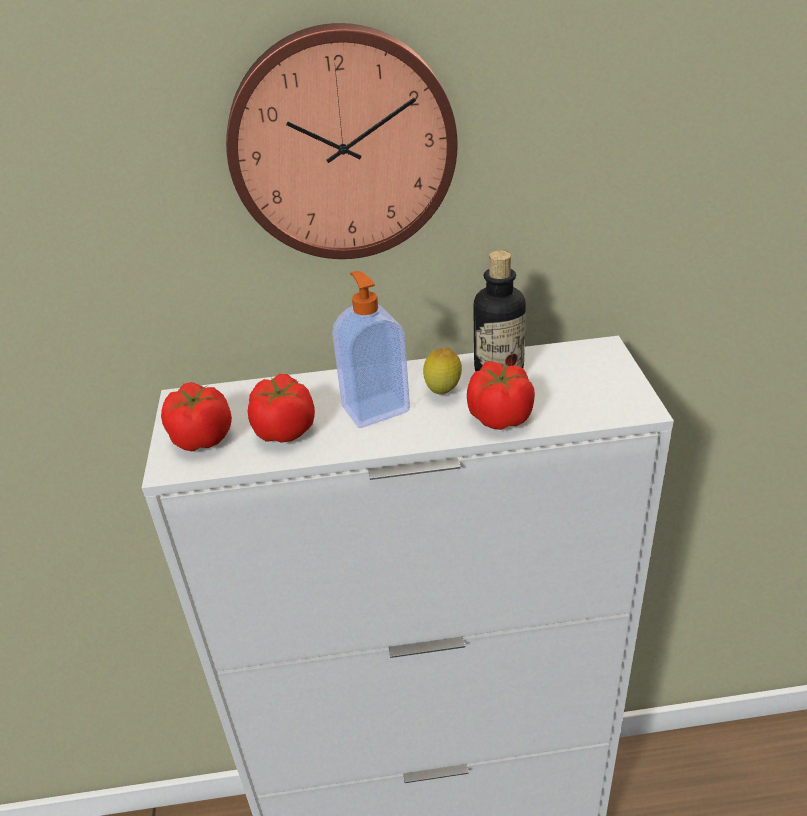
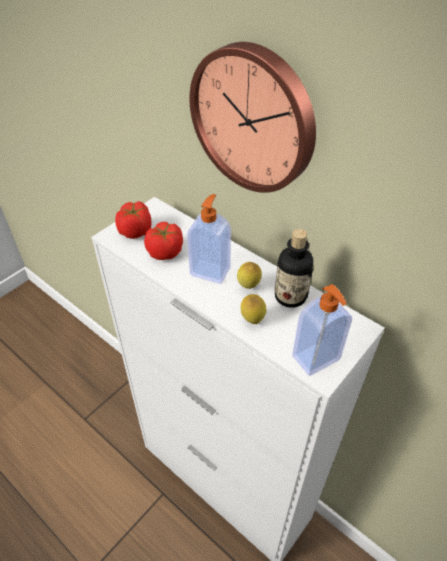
camera: 45 degrees right, 10 degrees up
tomato [467,361,535,430] -> lemon [241,294,266,324]
none -> soap dispenser [292,284,352,376]

